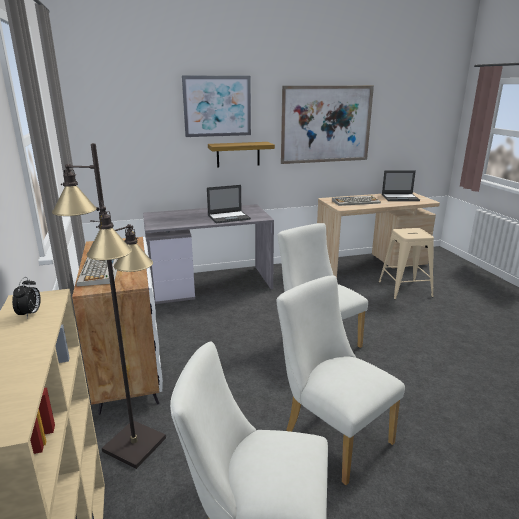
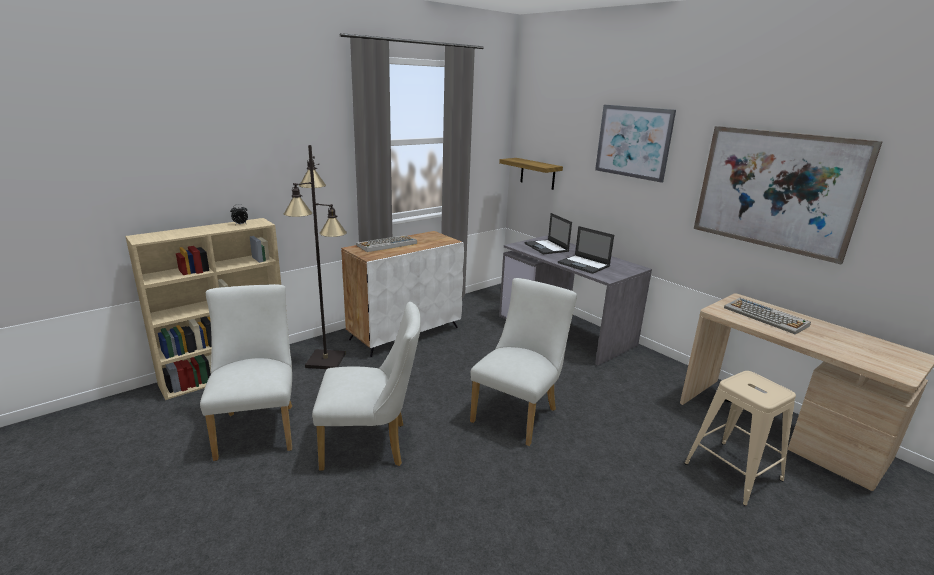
camera: 65 degrees right, 0 degrees up
shelf [208,142,275,168] -> shelf moved to [499,158,563,190]
white chair [277,276,405,485] -> white chair turned 60 degrees clockwise [312,302,421,471]
laptop [382,171,420,201] -> laptop moved to [524,213,572,255]

